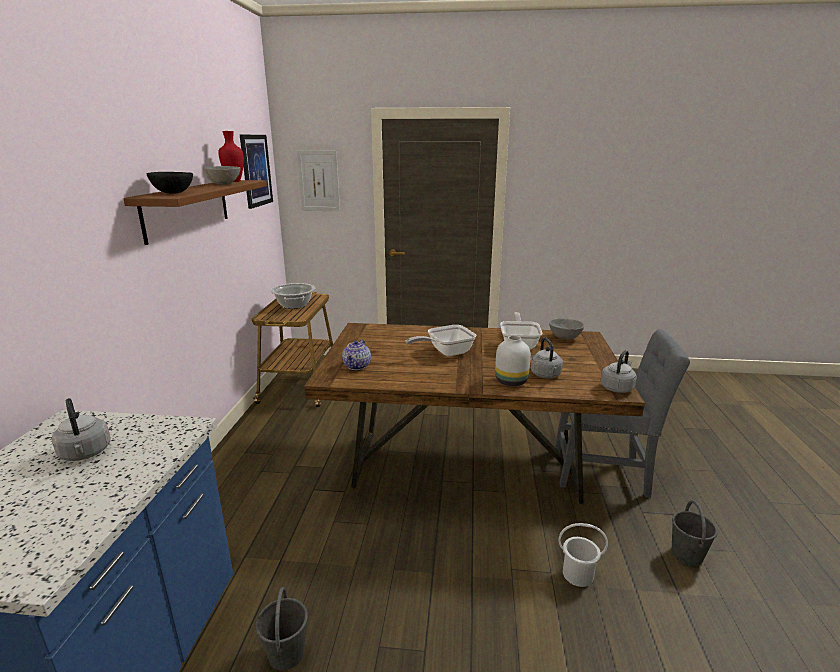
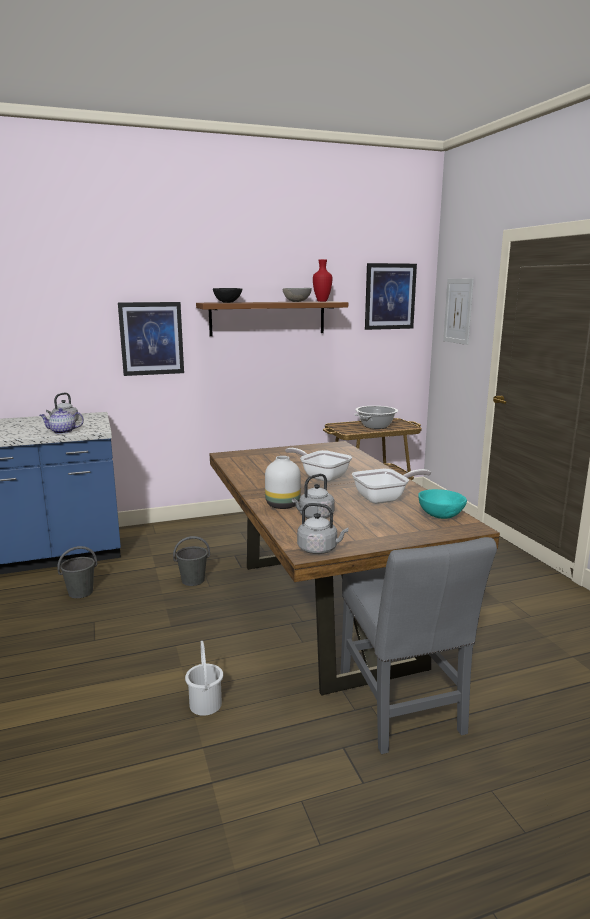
camera: 65 degrees right, 5 degrees down
teapot [342,339,371,370] -> teapot moved to [39,408,84,434]
grey bowl [549,318,584,340] -> turquoise bowl [418,489,467,519]
grey bucket [672,500,718,566] -> grey bucket moved to [173,536,210,586]
none -> picture [118,302,184,376]

